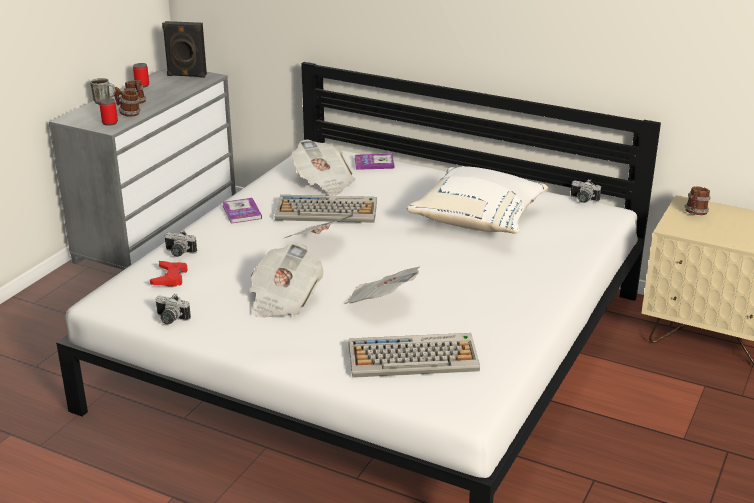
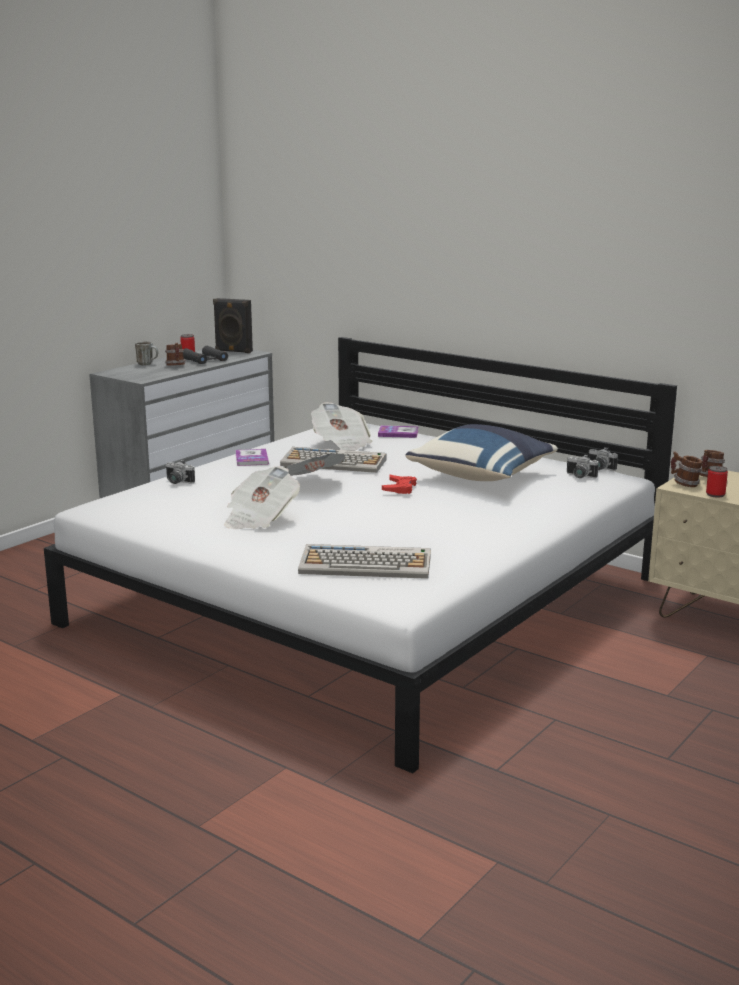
camera: 10 degrees right, 10 degrees down
can [100,98,118,126] -> can moved to [706,466,728,498]
mug [114,87,141,117] -> mug moved to [671,451,702,487]
red game controller [150,261,188,286] -> red game controller moved to [382,475,417,494]
camera [155,294,191,324] -> camera moved to [567,454,599,478]
newspaper [344,266,420,304] -> none
white pillow [407,167,548,233] -> blue pillow [406,424,558,481]
none -> black binoculars [183,346,228,364]

